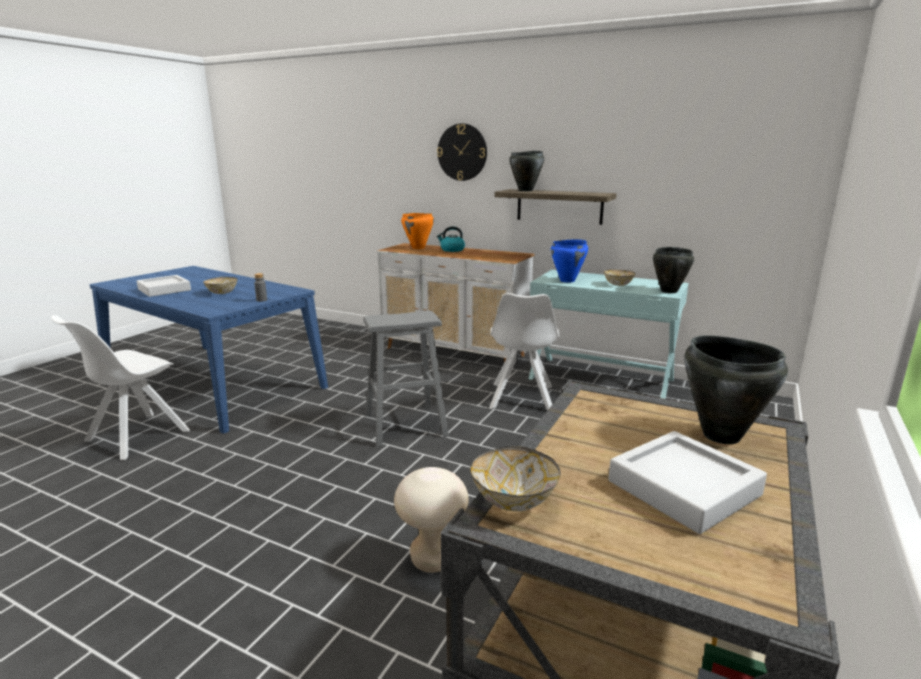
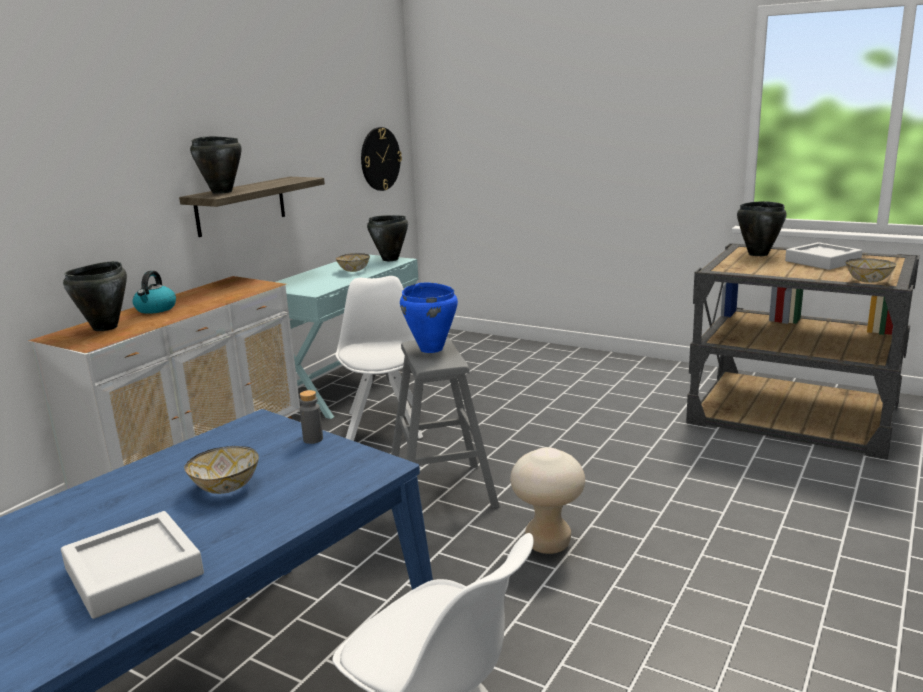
camera: 85 degrees left, 0 degrees up
beige stool [394,467,469,573] -> beige stool moved to [510,447,585,554]
orange cooking pot [401,213,434,249] -> black cooking pot [63,261,127,331]
wall clock [437,123,487,181] -> wall clock moved to [361,127,402,191]
white chair [489,293,559,410] -> white chair turned 105 degrees counterclockwise [335,276,423,441]
blue cooking pot [551,239,588,283] -> blue cooking pot moved to [400,283,458,353]

